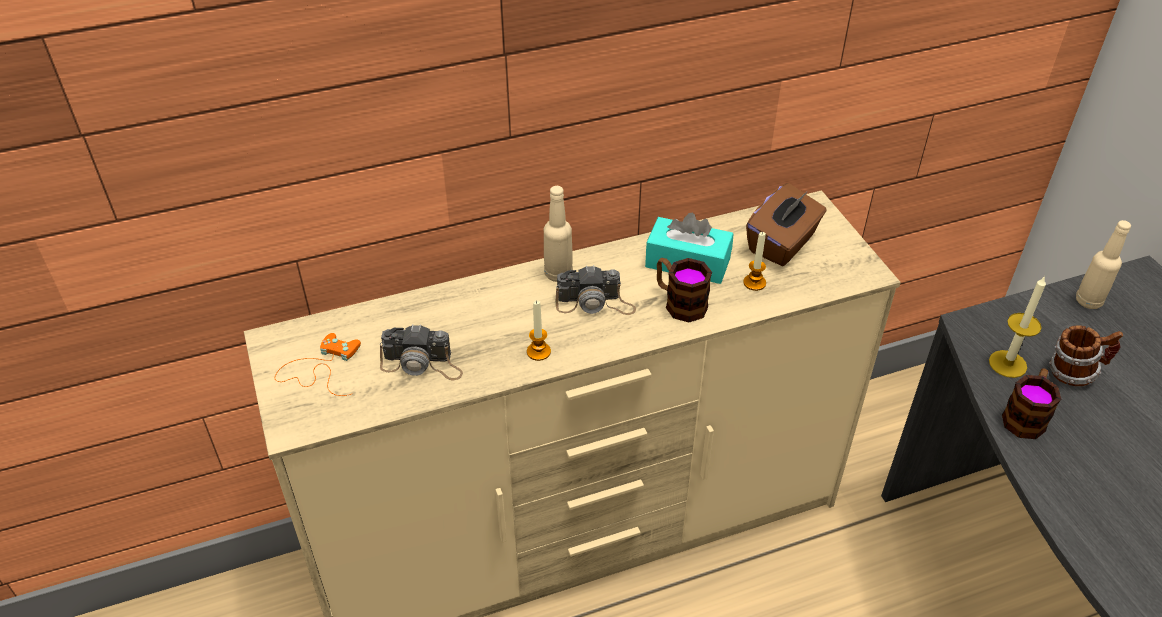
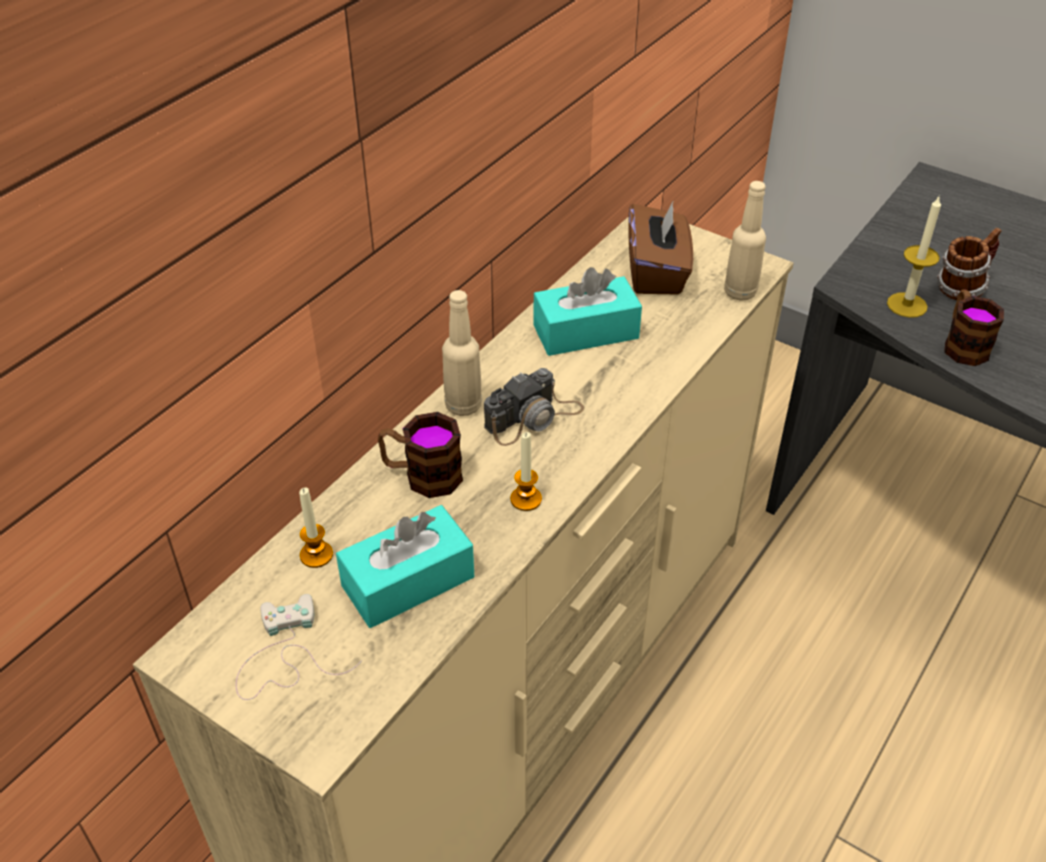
camera: 35 degrees left, 0 degrees up
orange game controller [275,333,361,396] -> white game controller [236,594,362,700]
camera [380,324,463,380] -> turquoise tissue box [336,505,474,628]
mug [657,258,712,322] -> mug moved to [378,412,463,498]
candle [743,232,766,291] -> candle moved to [299,487,333,568]
beige bottle [1076,220,1131,309] -> beige bottle moved to [724,181,766,301]

